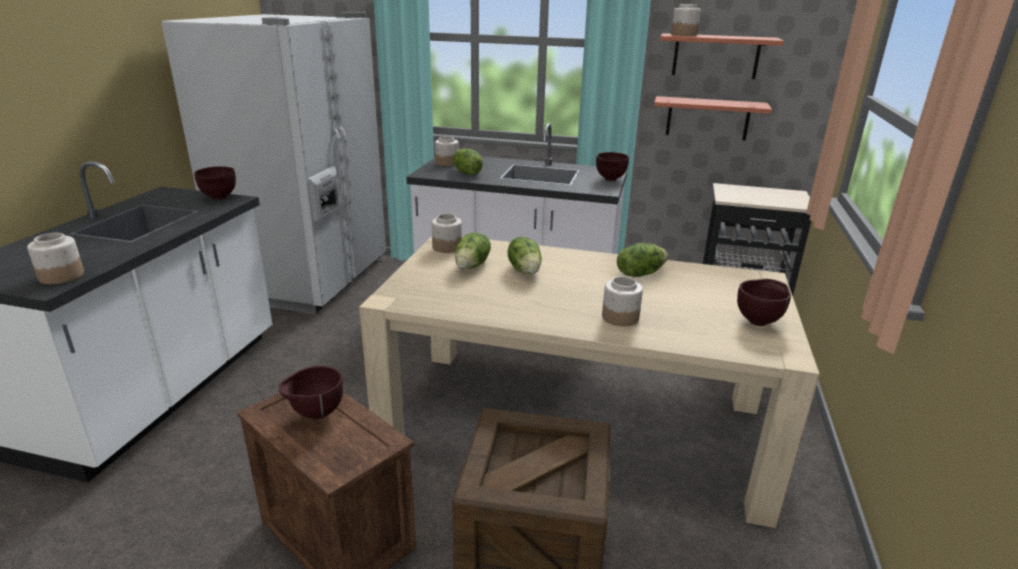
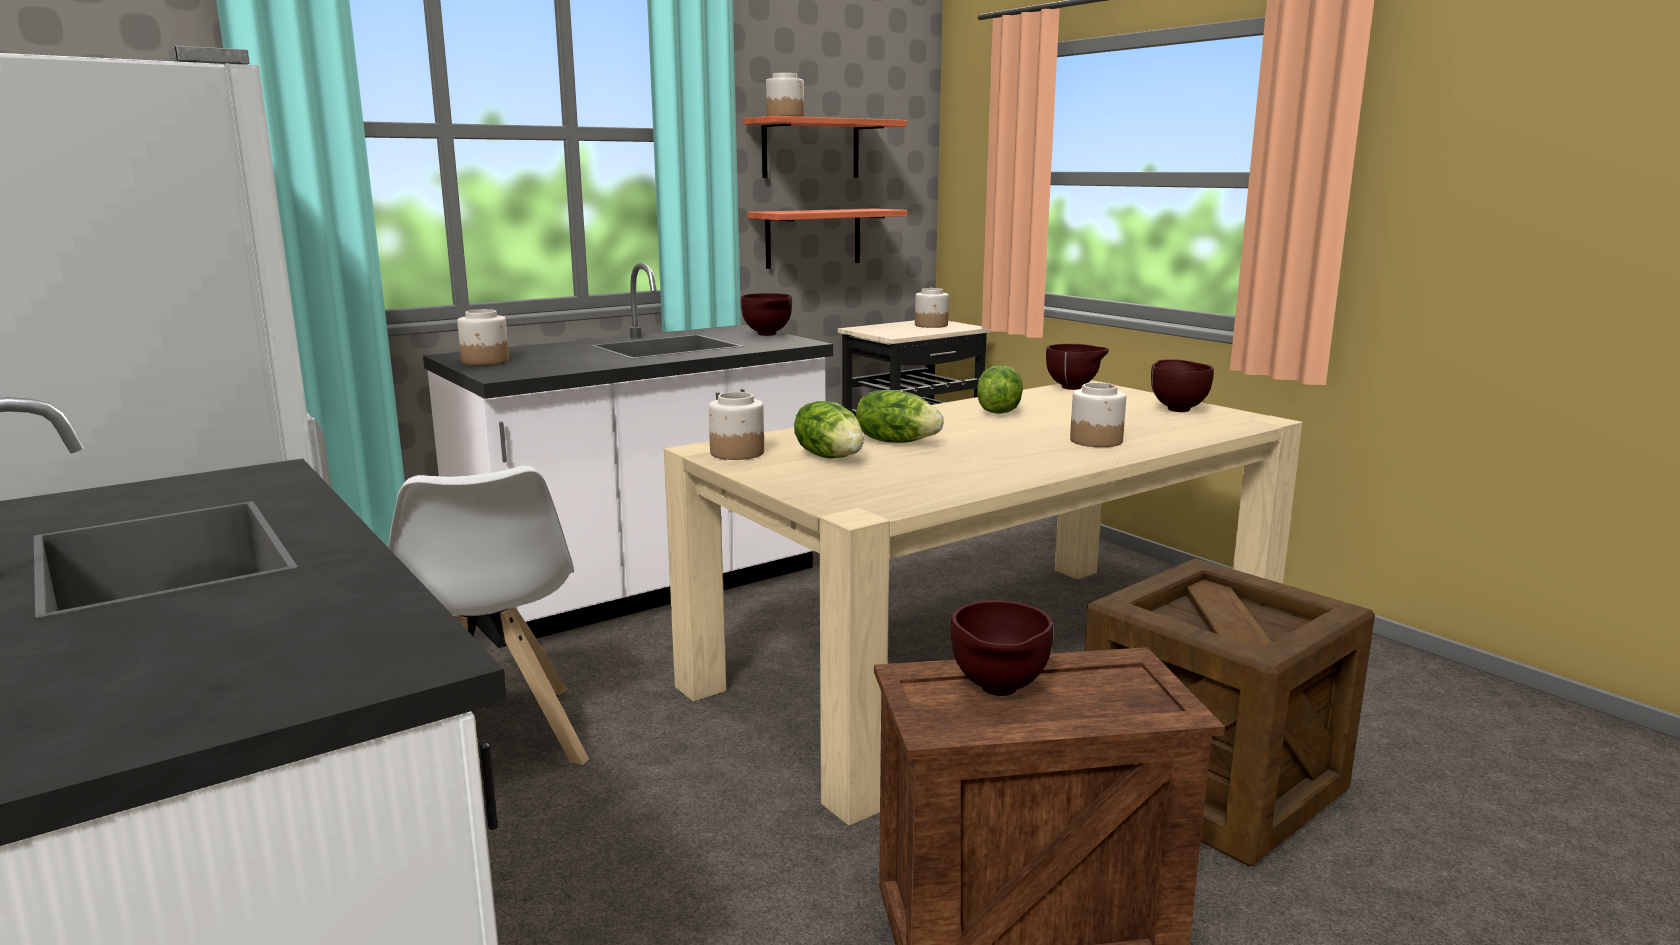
camera: 50 degrees left, 10 degrees down
jar [27,233,84,284] -> jar moved to [915,288,949,328]
brown bowl [194,166,236,200] -> brown bowl moved to [1046,344,1109,390]
lettuce [453,148,483,175] -> none
none -> chair [388,466,589,765]

